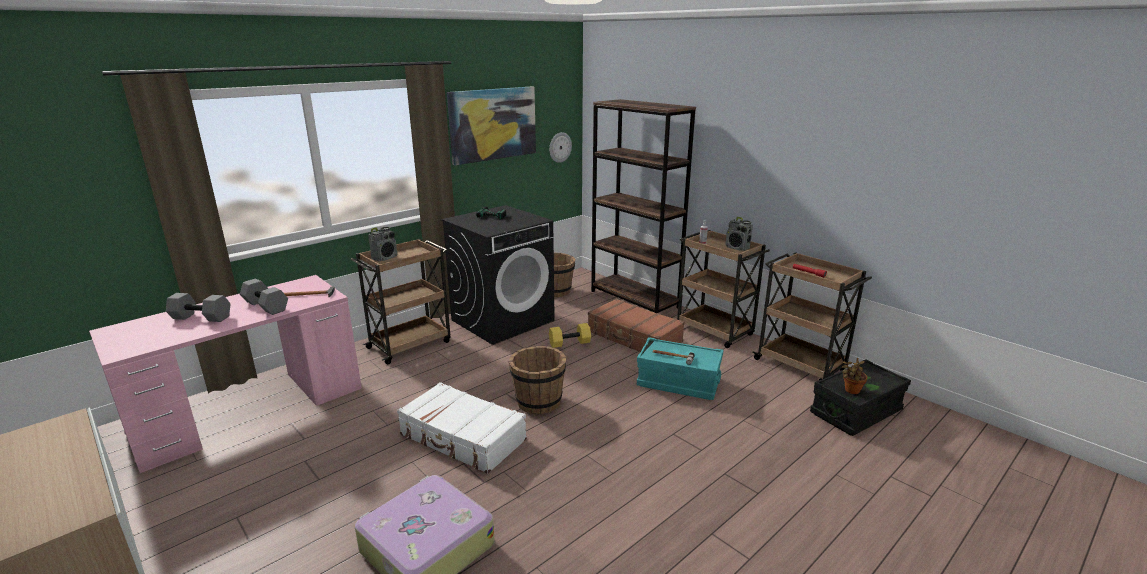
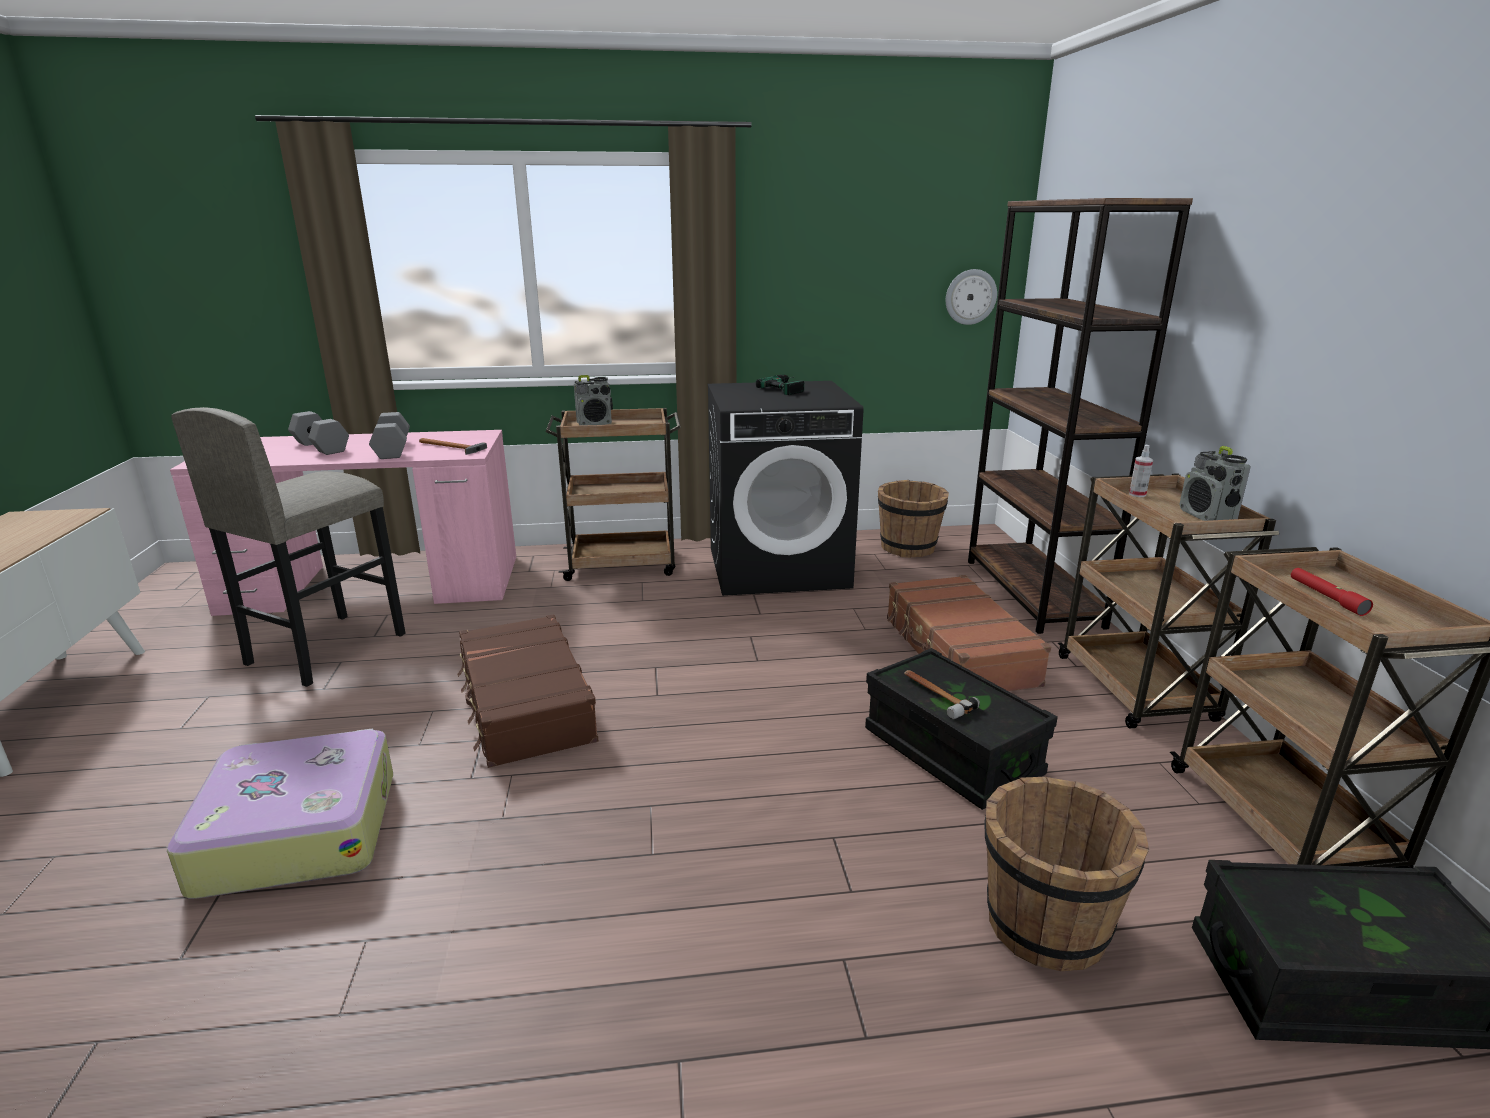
camera: 35 degrees right, 0 degrees up
white suitcase [397,382,527,474] -> brown suitcase [457,615,598,768]
picture [447,86,536,165] -> none
brown bucket [509,346,566,414] -> brown bucket moved to [984,777,1149,971]
yellow dumbbell [549,323,591,348] -> none
turquoise storage box [637,337,724,400] -> black storage box [865,648,1058,810]
potted plant [842,358,868,394] -> none
none -> grey stool [171,407,406,687]

